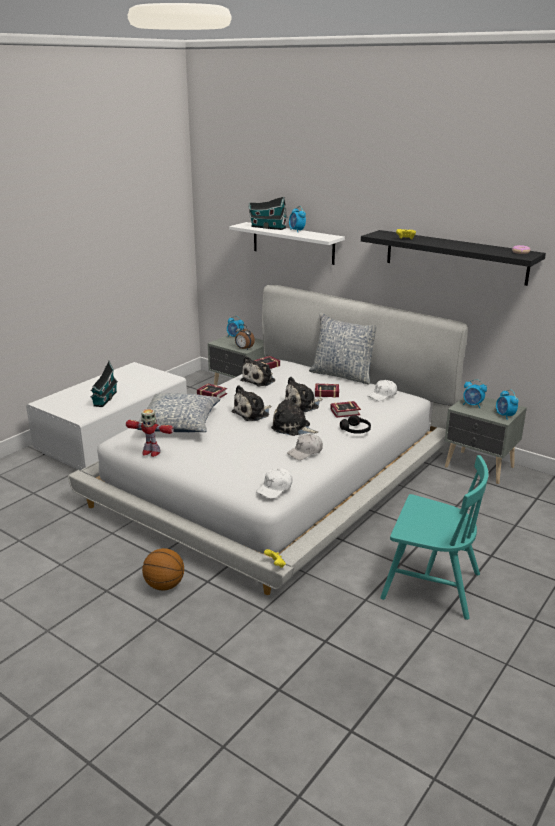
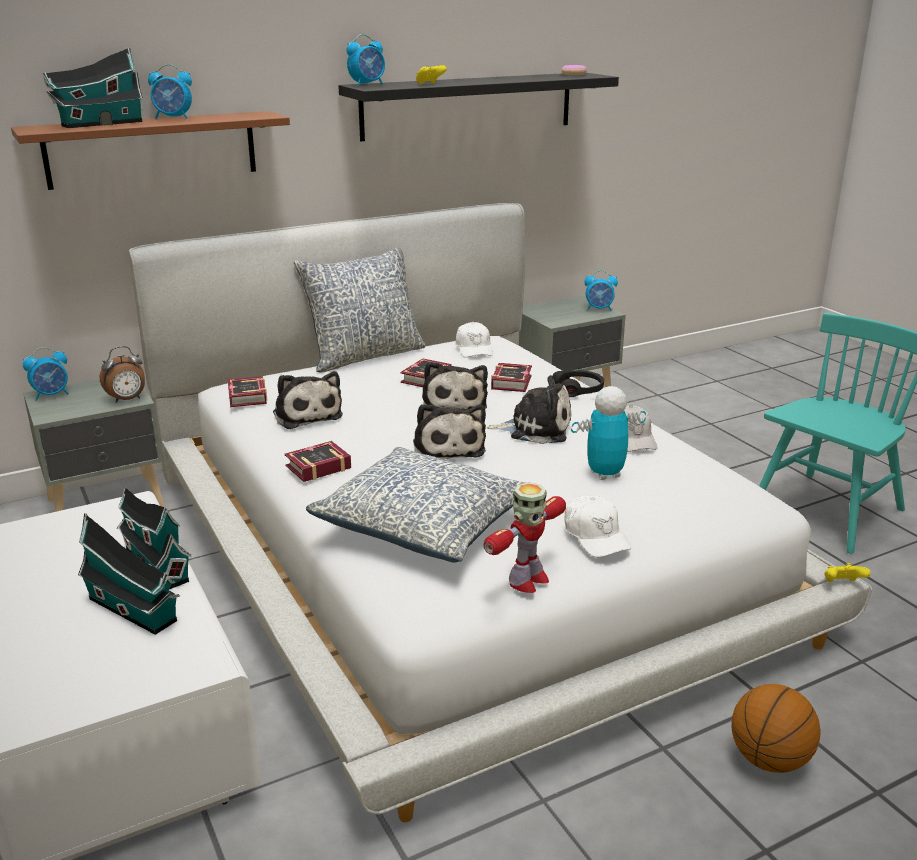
camera: 65 degrees left, 0 degrees up
white shelf [229,222,345,265] -> brown shelf [11,111,290,190]
white cap [256,468,292,499] -> white cap moved to [564,496,632,557]
plush toy [271,395,318,436] -> plush toy turned 135 degrees counterclockwise [487,375,571,444]
alarm clock [463,379,487,408] -> alarm clock moved to [346,34,385,86]
none -> toy house [117,486,191,589]
none -> toy robot [571,386,646,480]

